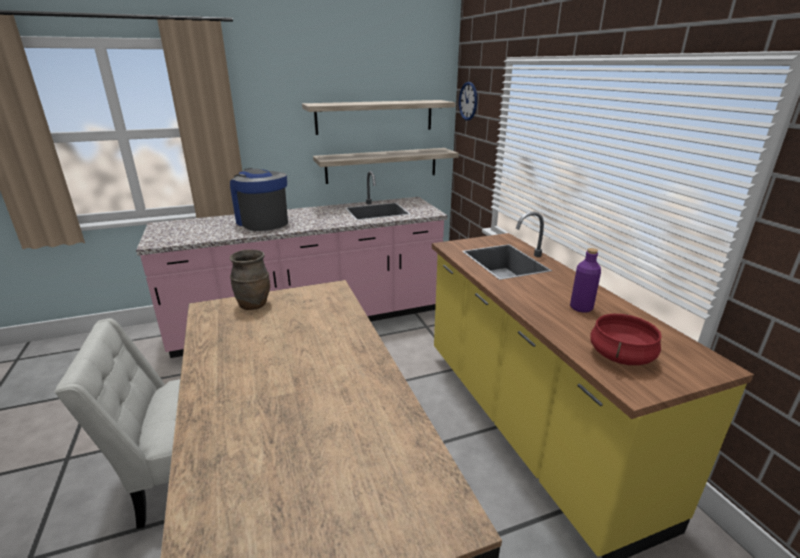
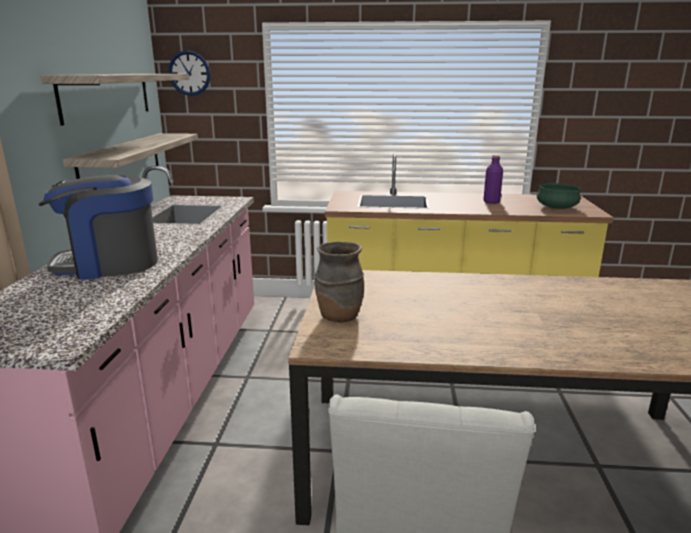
camera: 65 degrees left, 5 degrees down
red cooking pot [590,314,662,365] -> green cooking pot [537,183,581,209]

